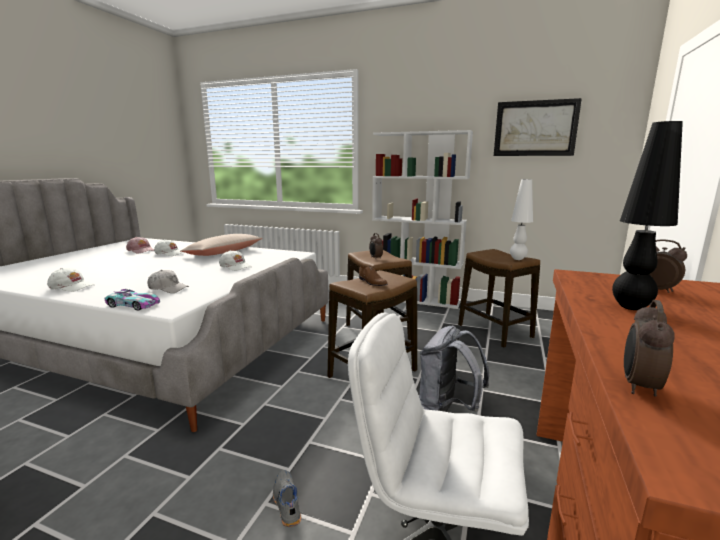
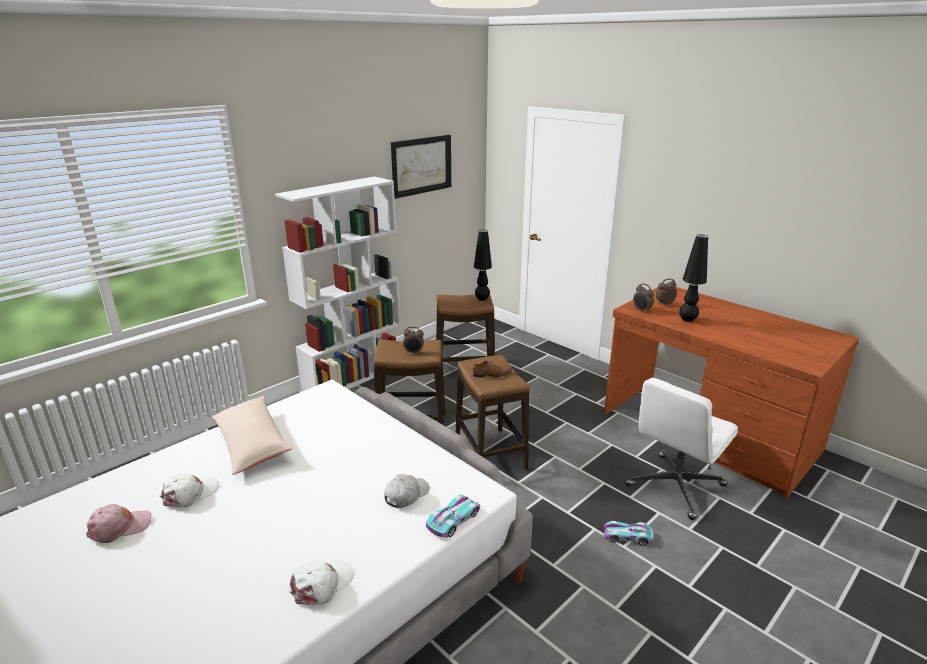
camera: 65 degrees left, 10 degrees up
white cap [219,250,252,271] -> none
grey shoe [273,470,301,527] -> toy car [603,521,653,546]
grey backpack [419,326,489,412] -> none
white table lamp [510,179,533,260] -> black table lamp [474,229,492,301]
alarm clock [624,300,675,397] -> alarm clock moved to [633,284,654,313]

